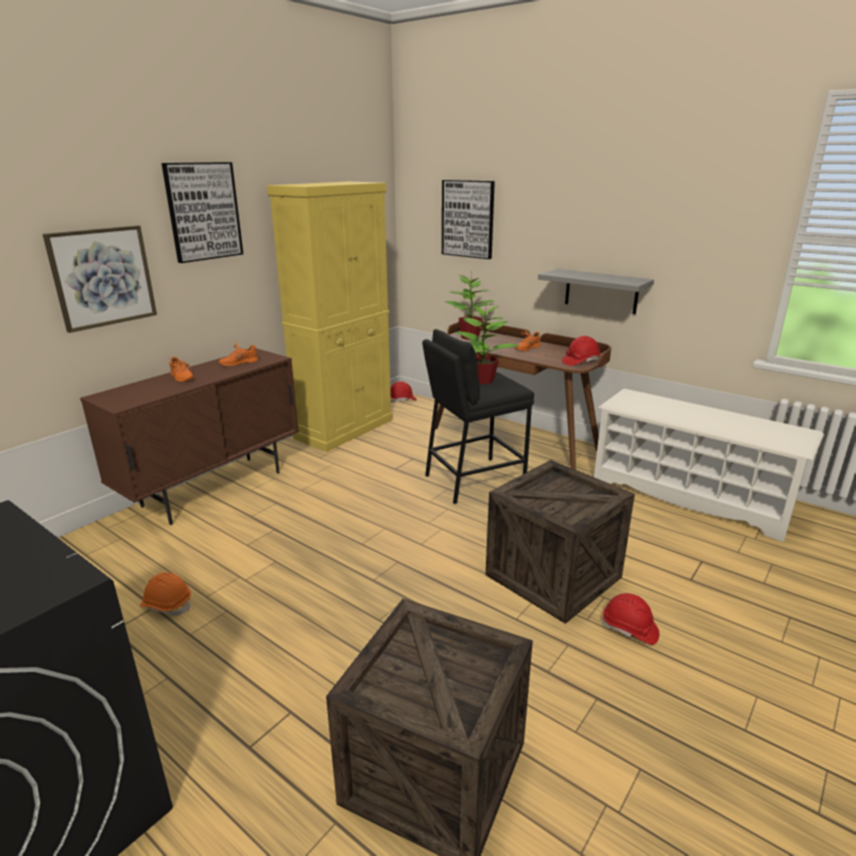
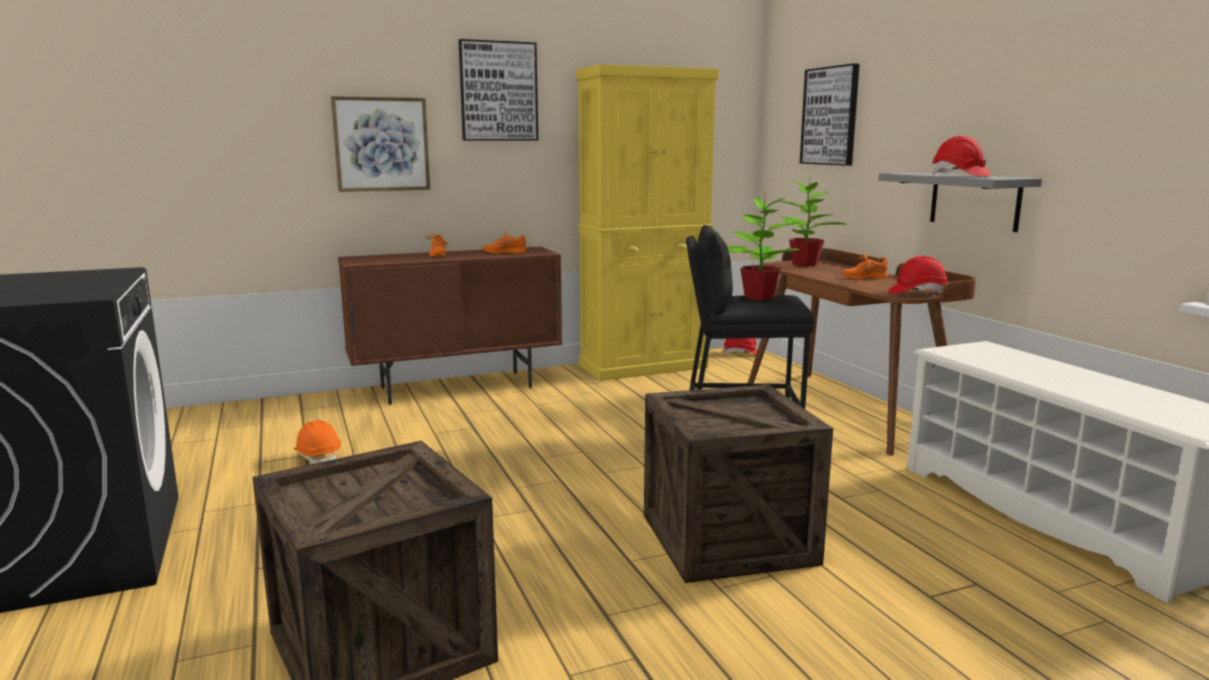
camera: 30 degrees right, 10 degrees down
red hard hat [601,593,659,645] -> red hard hat moved to [932,136,991,176]

